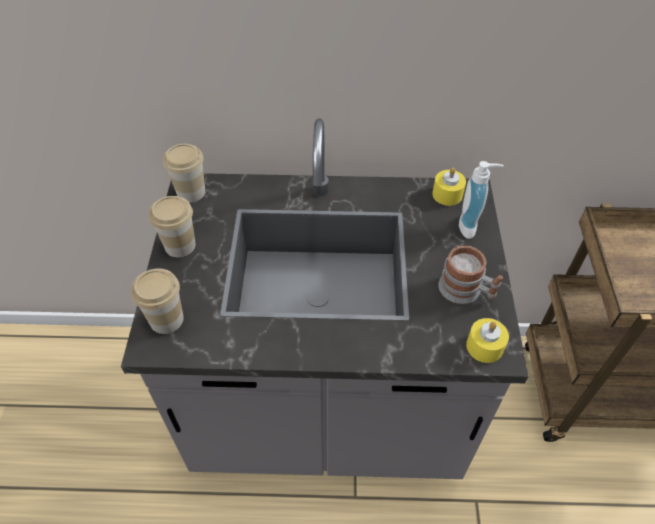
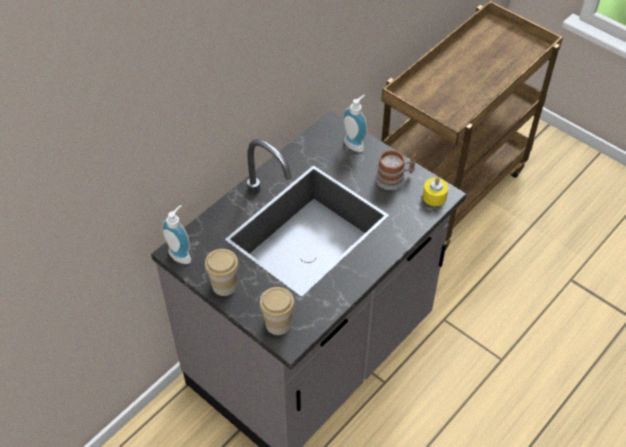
camera: 50 degrees left, 0 degrees up
cup [163,144,205,203] -> soap dispenser [161,205,191,264]
yellow candle [432,168,466,206] -> none

